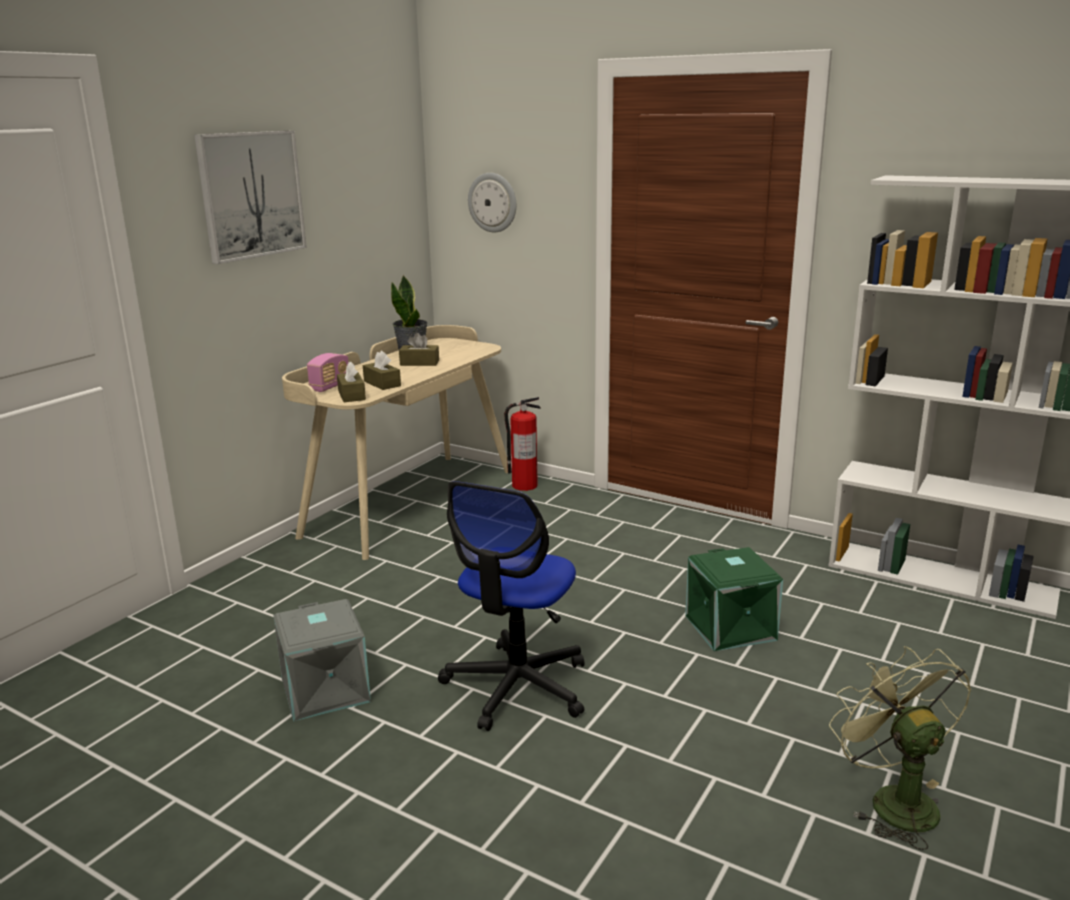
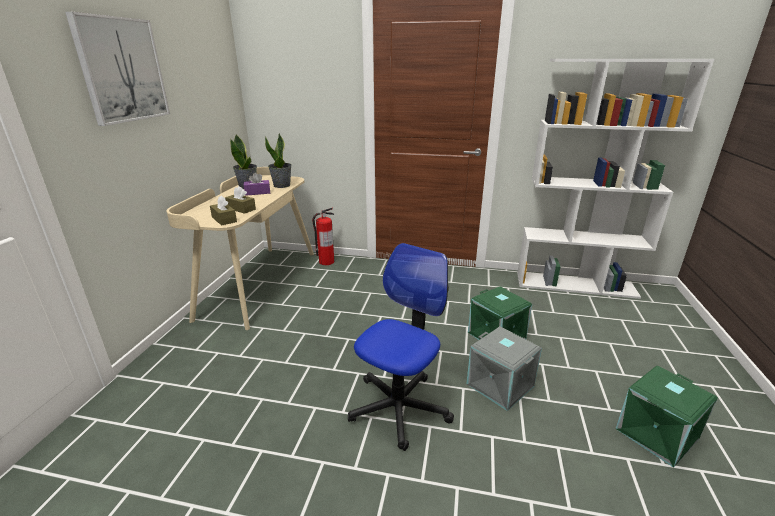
camera: 20 degrees left, 5 degrees up
grey storage box [273,599,371,721] -> grey storage box moved to [466,326,542,411]
radio [307,353,349,392] -> none
brown tissue box [399,333,439,366] -> purple tissue box [244,173,270,196]
office chair [438,481,585,731] -> office chair turned 150 degrees counterclockwise [348,243,454,451]
wall clock [468,173,516,233] -> none
green fan [829,646,971,850] -> green storage box [615,366,718,468]
none -> potted plant [265,133,291,188]

